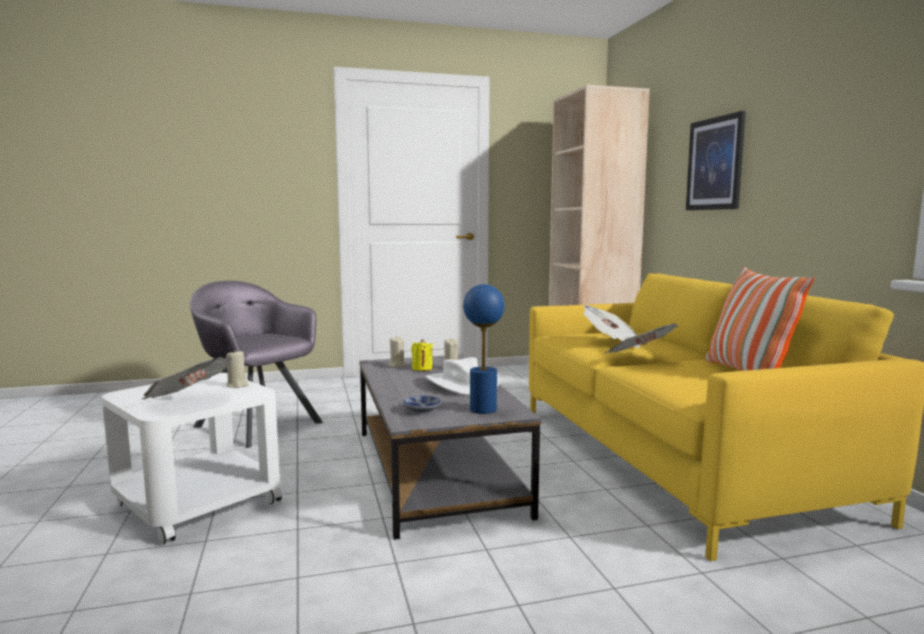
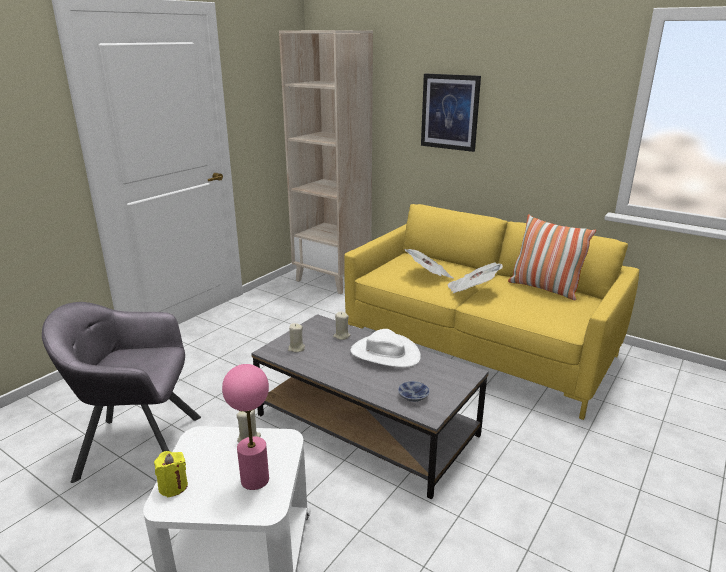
camera: 40 degrees left, 15 degrees up
newspaper [142,357,232,399] -> pink table lamp [222,364,269,490]
yellow candle [411,339,433,371] -> yellow candle moved to [154,451,188,497]
blue table lamp [463,284,505,414] -> none

